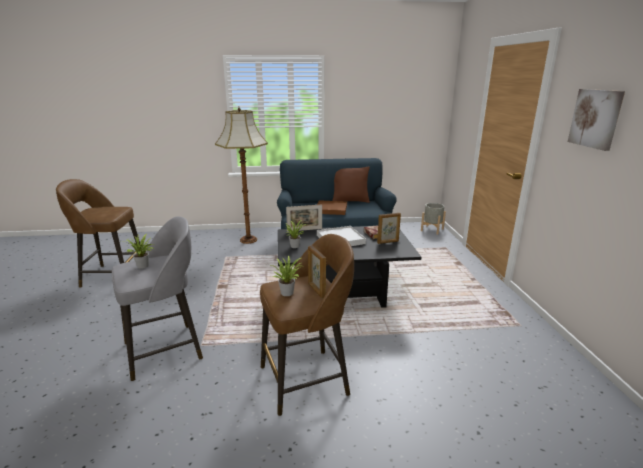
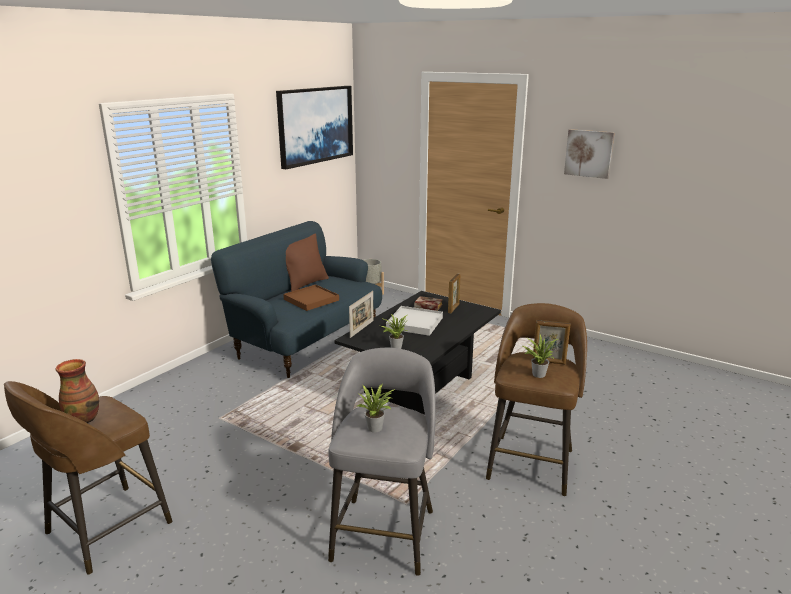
camera: 50 degrees left, 0 degrees up
floor lamp [215,108,268,244] -> none
none -> vase [55,359,99,423]
none -> picture [276,86,353,169]

